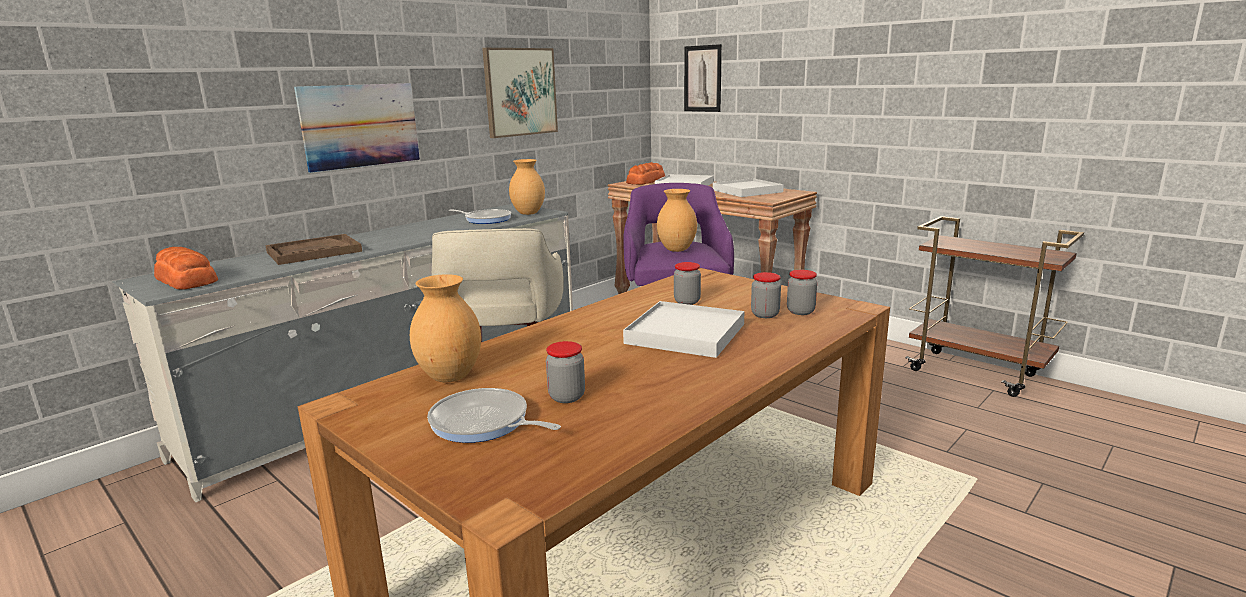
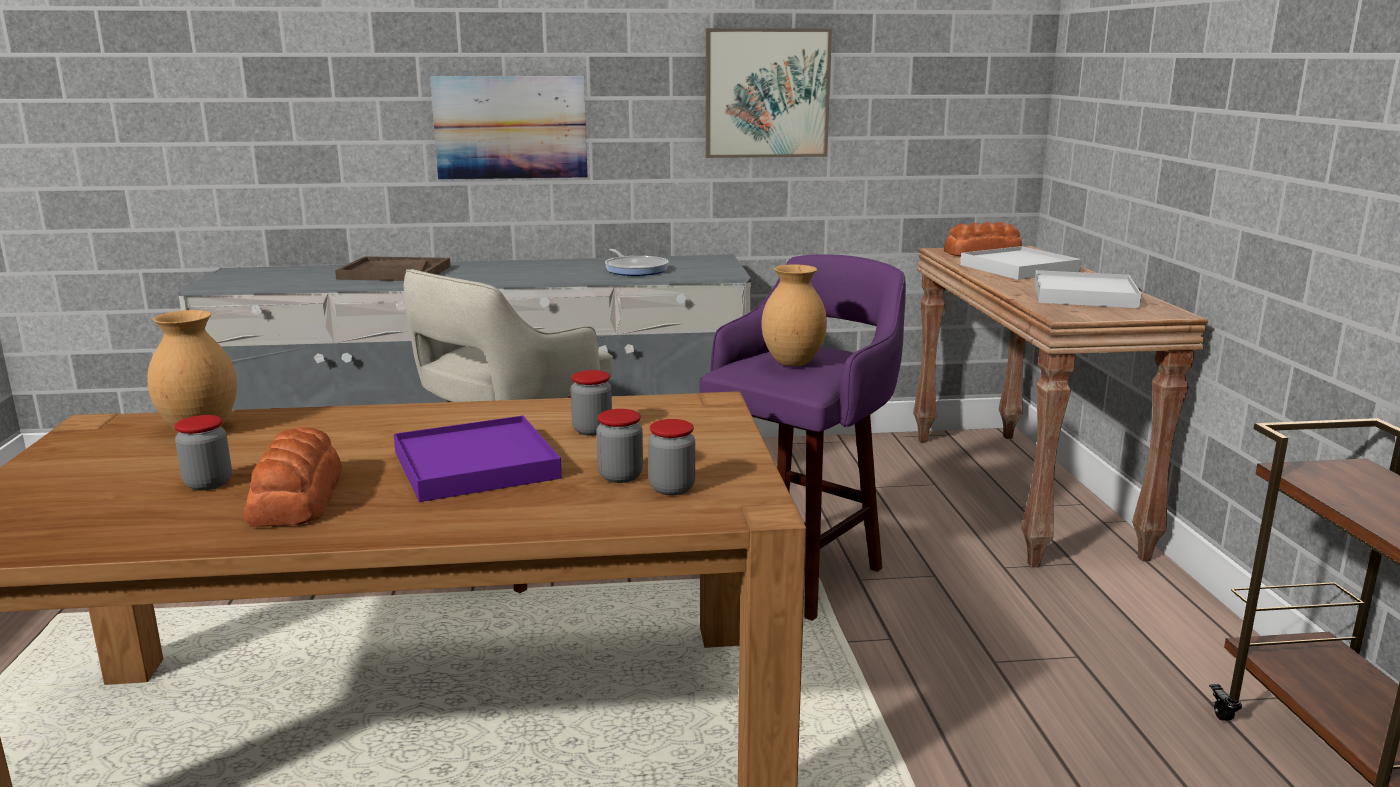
camera: 40 degrees right, 0 degrees up
bread [154,247,218,290] -> bread moved to [244,427,342,527]
frying pan [427,388,561,443] -> none
brown vase [509,159,545,215] -> none
white tray [623,301,745,358] -> purple tray [394,416,562,502]
picture [684,44,722,112] -> none

